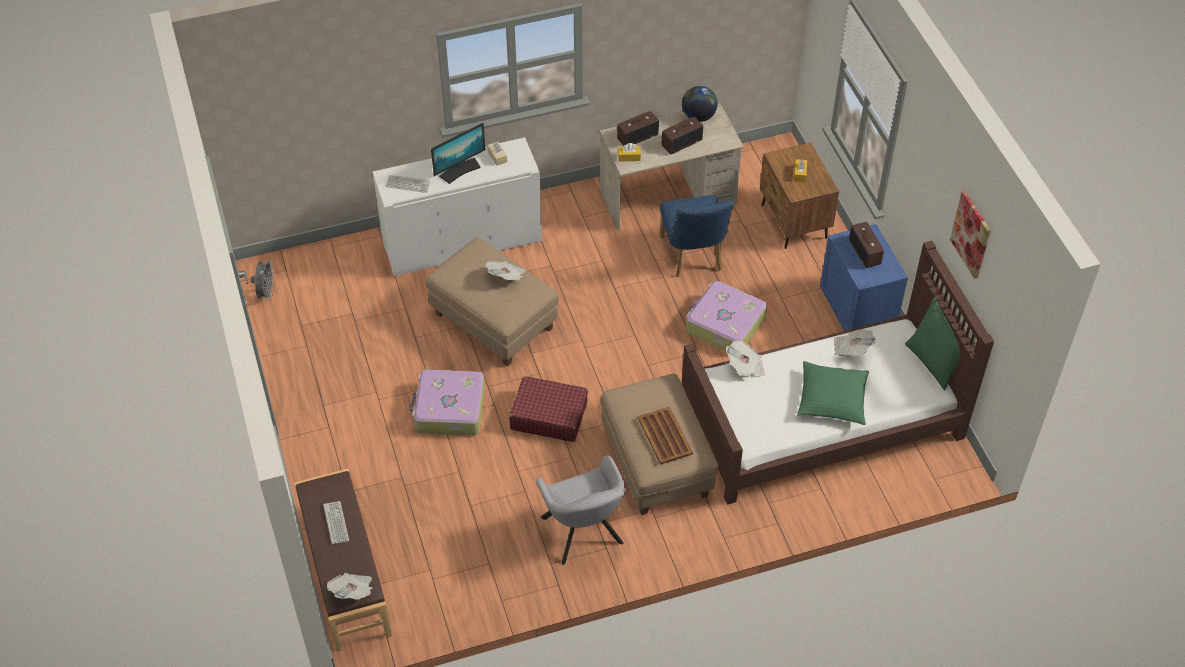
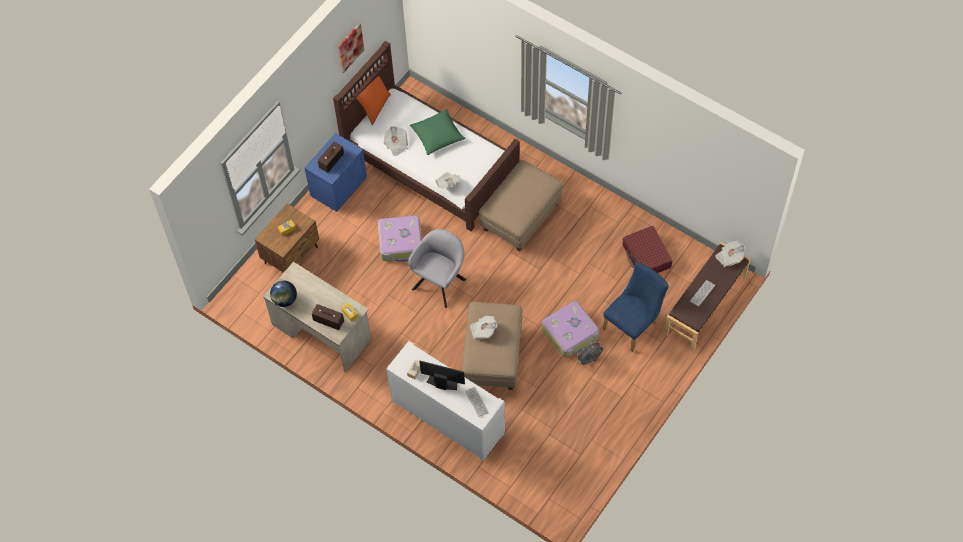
camera: 125 degrees left, 10 degrees up
grey fan [251,259,275,301] -> grey fan moved to [577,341,603,365]
red suitcase [509,376,588,442] -> red suitcase moved to [623,226,673,273]
grey armchair [536,456,626,565] -> grey armchair moved to [408,229,466,308]
brown tray [638,407,693,465] -> none
blue chair [660,195,734,277] -> blue chair moved to [603,262,668,352]
radio [662,117,703,154] -> none
green pillow [905,297,976,391] -> orange pillow [356,66,391,125]

